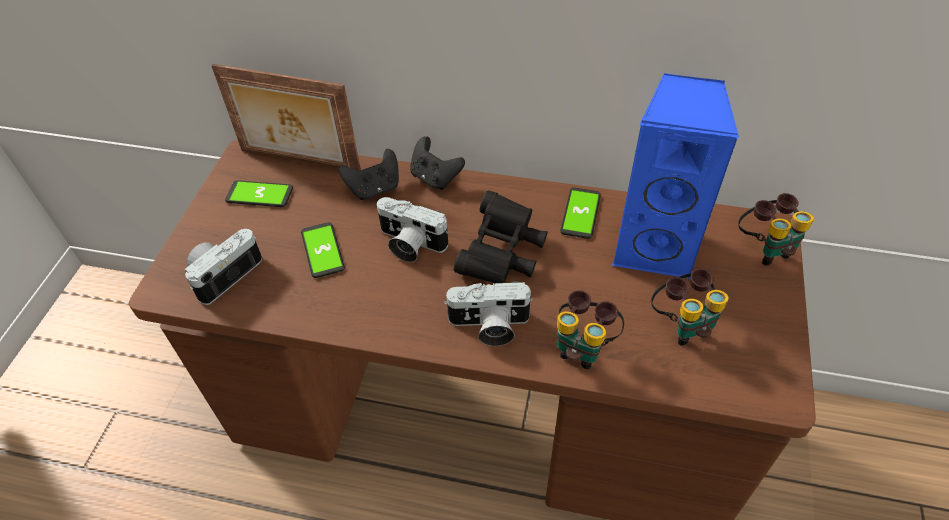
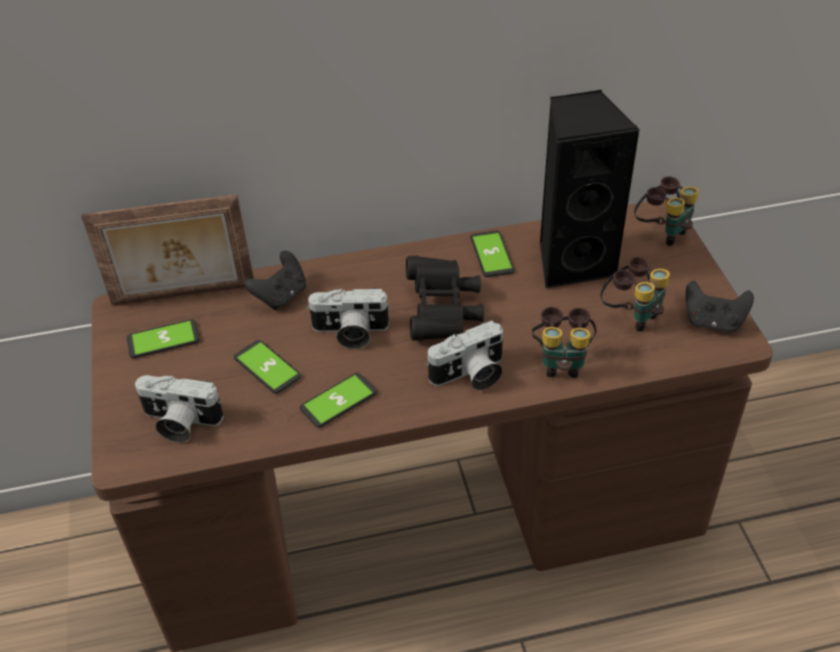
camera: 25 degrees left, 5 degrees down
camera [185,229,262,305] -> camera turned 90 degrees counterclockwise [135,375,223,443]
black game controller [410,136,465,190] -> black game controller moved to [685,281,754,333]
blue speaker [612,73,739,280] -> black speaker [540,90,640,288]
none -> phone [300,373,377,428]

